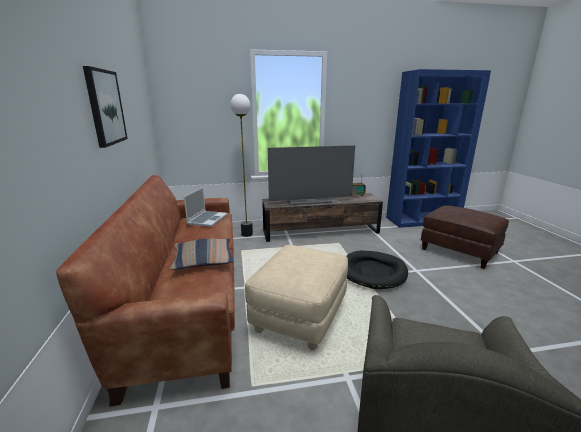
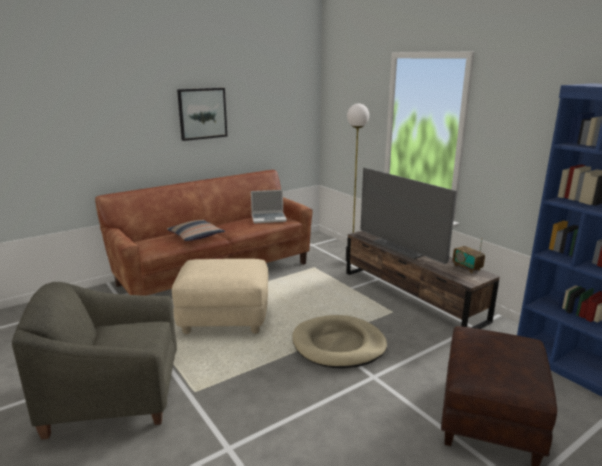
camera: 65 degrees right, 0 degrees up
black dog bed [346,251,408,289] -> beige dog bed [292,315,387,368]

